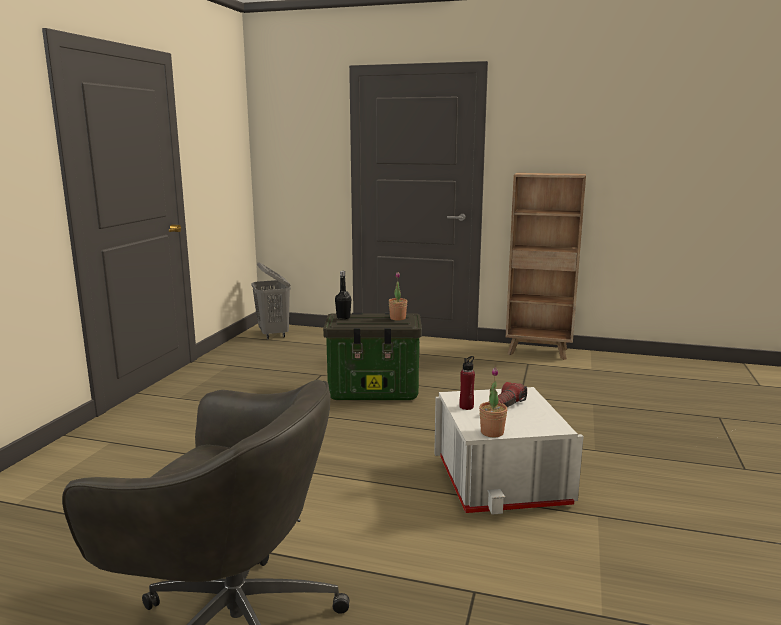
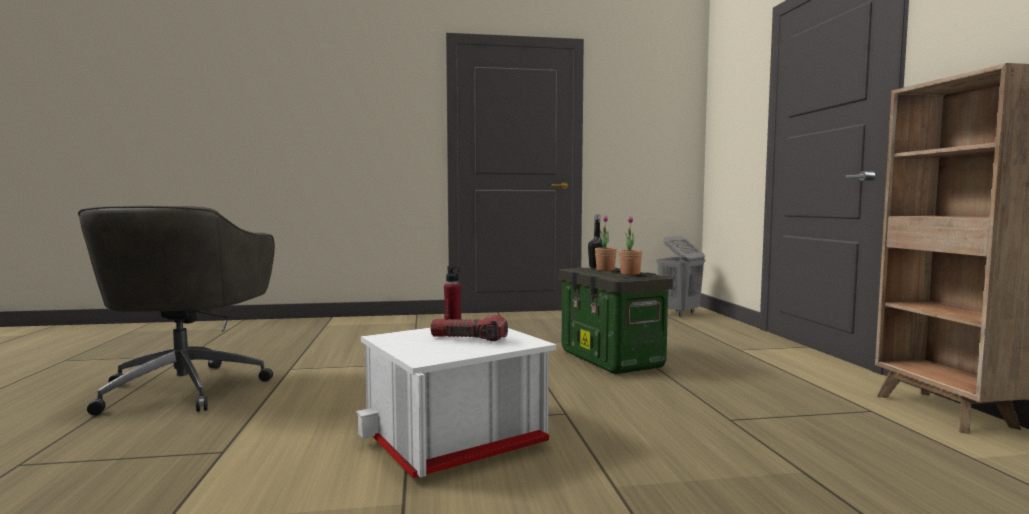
camera: 65 degrees right, 10 degrees down
potted plant [479,367,507,437] -> potted plant moved to [595,215,617,271]

